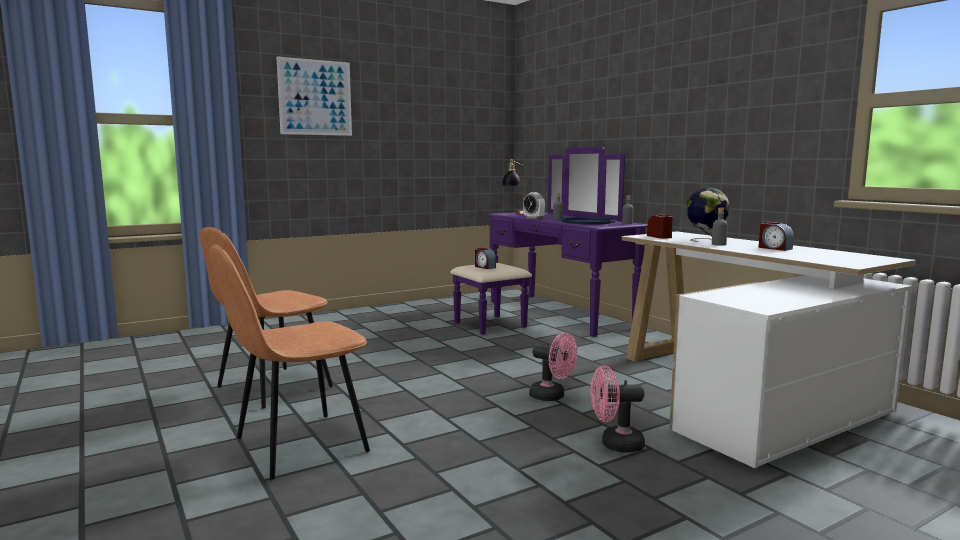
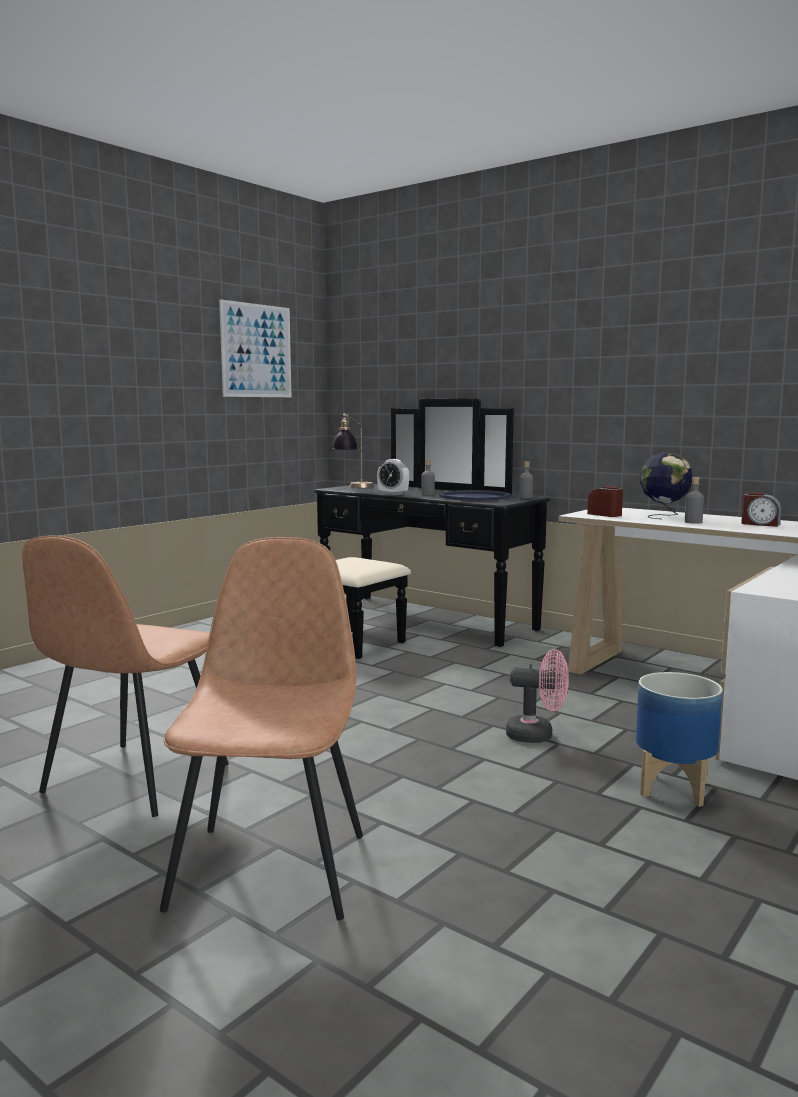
camera: 20 degrees left, 0 degrees up
brown chair [209,245,370,480] -> brown chair turned 150 degrees clockwise [160,537,363,920]
picture [276,56,352,136] -> picture moved to [219,299,291,397]
purple dresser [450,147,647,337] -> black dresser [314,398,550,659]
alarm clock [475,248,496,269] -> none
pink fan [590,366,645,452] -> planter [636,672,723,807]

